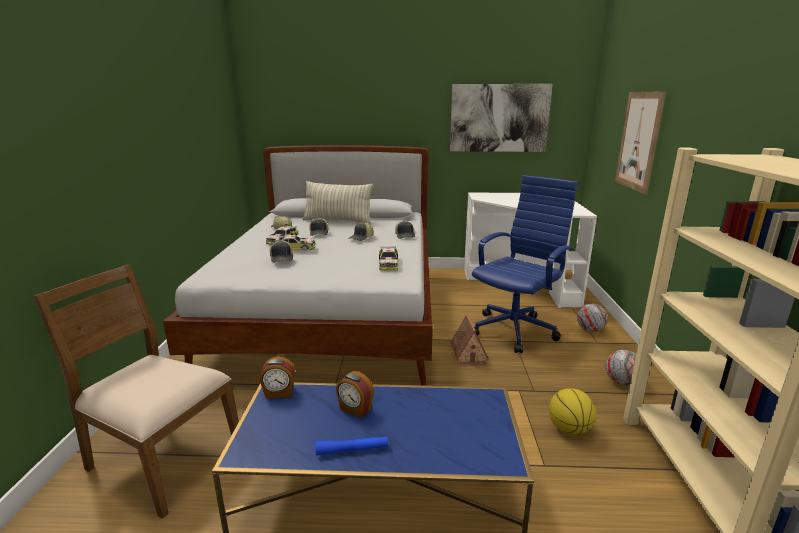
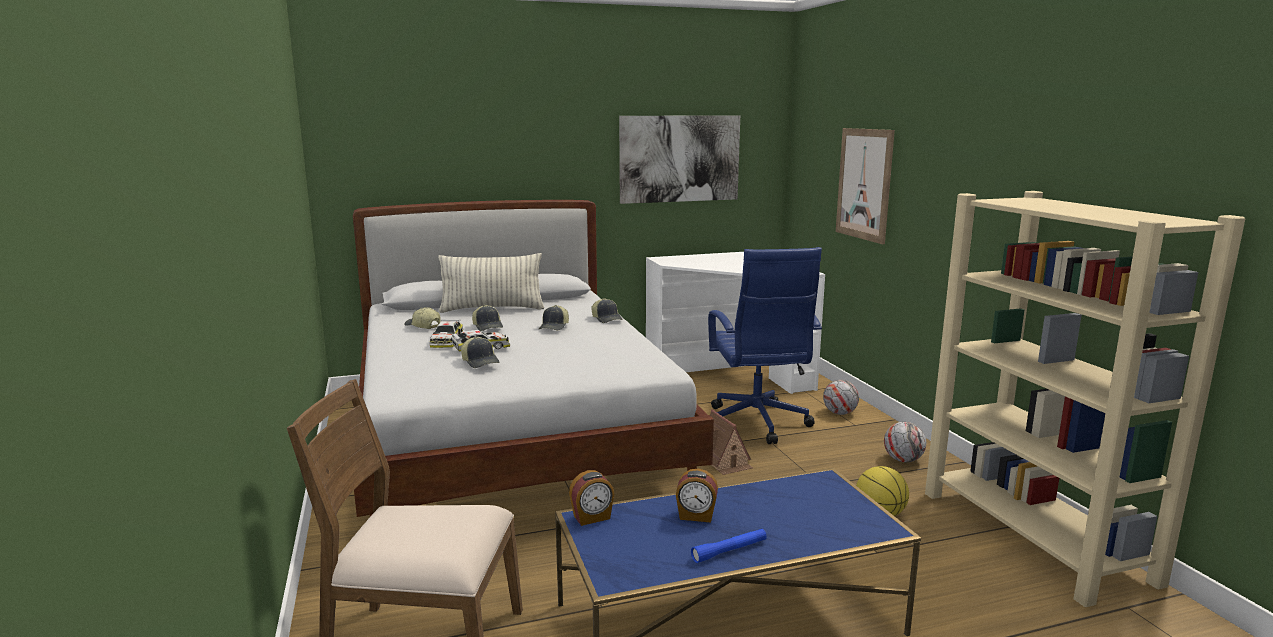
camera: 20 degrees left, 5 degrees down
toy car [379,246,398,271] -> none
blue office chair [472,175,578,353] -> blue office chair turned 150 degrees clockwise [708,247,822,444]

